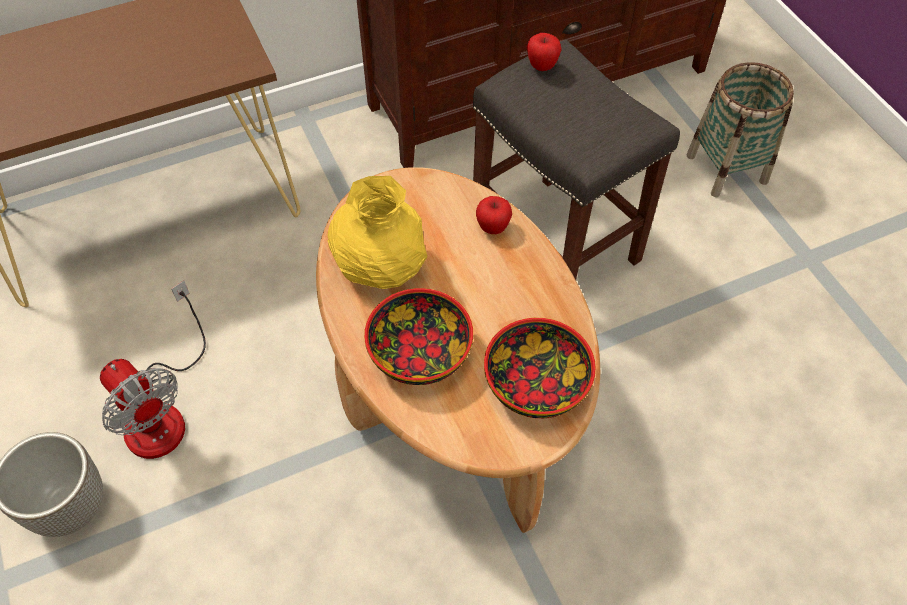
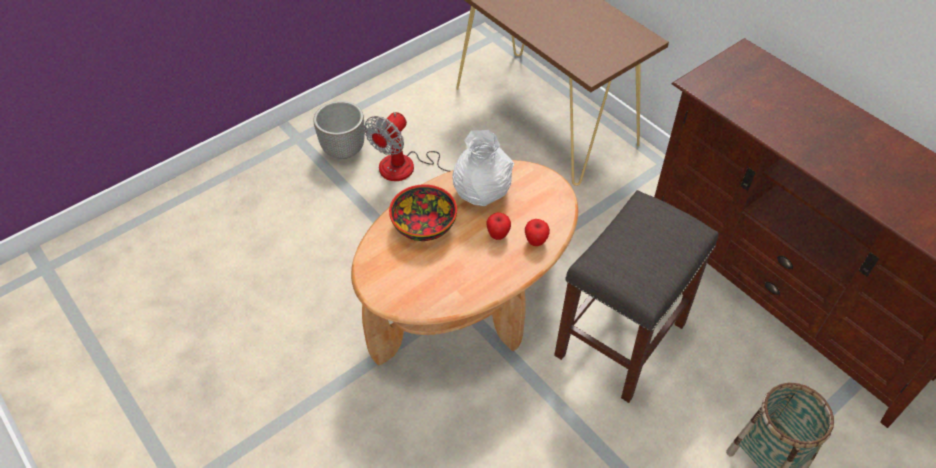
camera: 75 degrees right, 5 degrees down
yellow vase [328,176,427,289] -> white vase [453,130,514,206]
bowl [484,318,596,418] -> none
apple [527,33,562,71] -> apple moved to [487,213,511,240]

